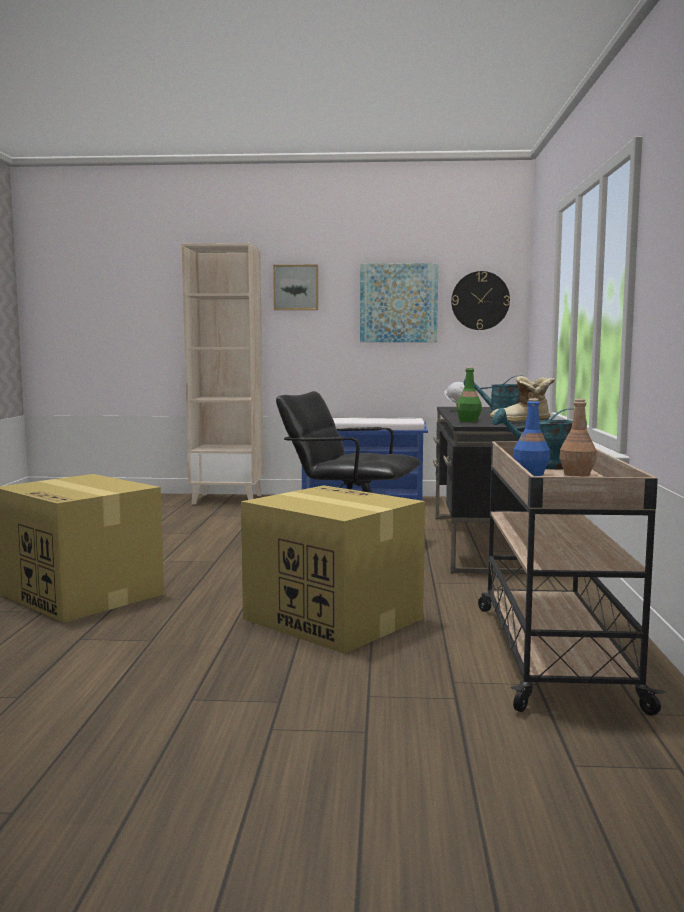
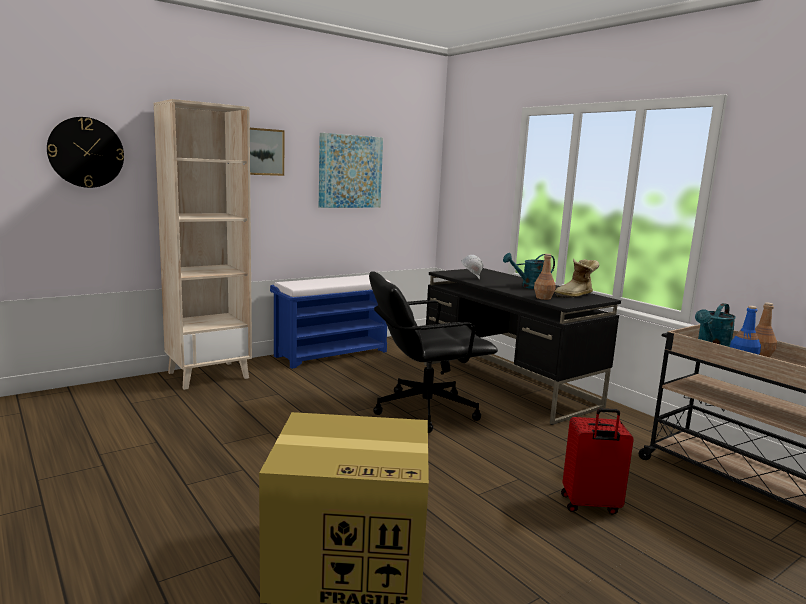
camera: 40 degrees left, 5 degrees up
cardboard box [241,485,425,654] -> red suitcase [561,408,634,515]
wall clock [451,271,510,330] -> wall clock moved to [47,117,124,188]
green bottle [456,367,482,422] -> brown bottle [534,254,556,300]

